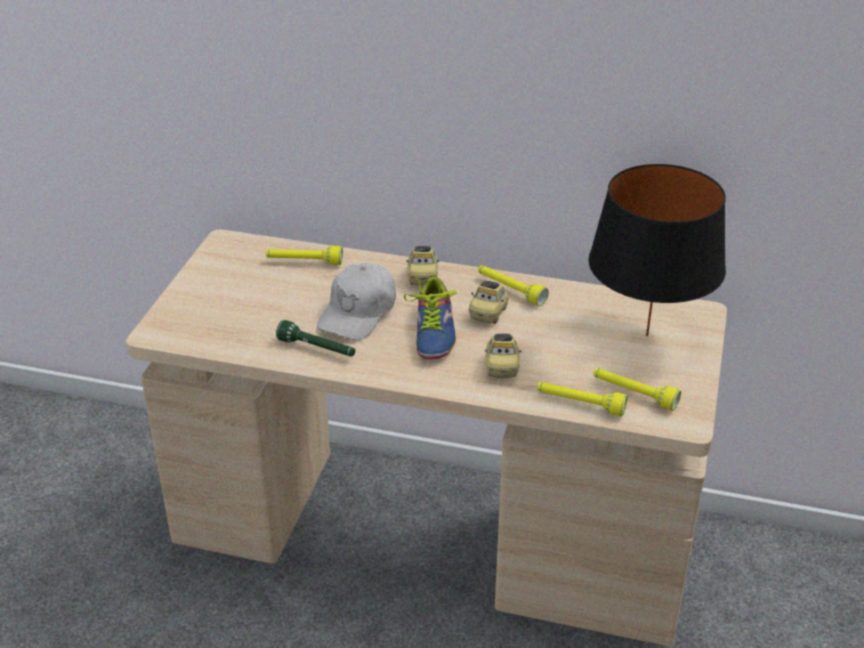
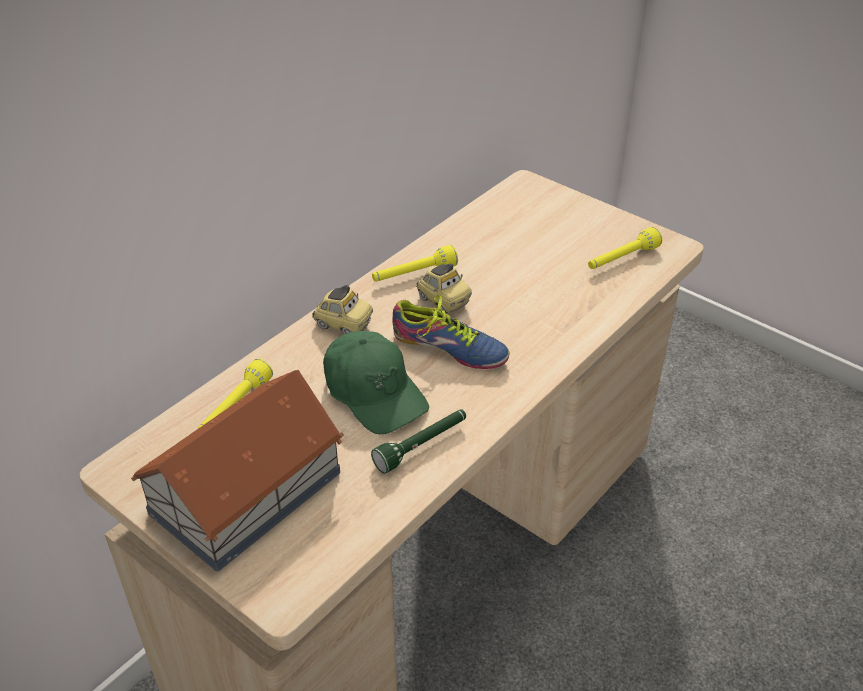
camera: 65 degrees left, 5 degrees up
white cap [317,263,396,340] -> green cap [323,331,429,434]
toy car [485,334,521,378] -> none
yellow flashlight [537,382,628,416] -> none
black table lamp [588,164,726,336] -> none
none -> toy house [131,370,344,572]

